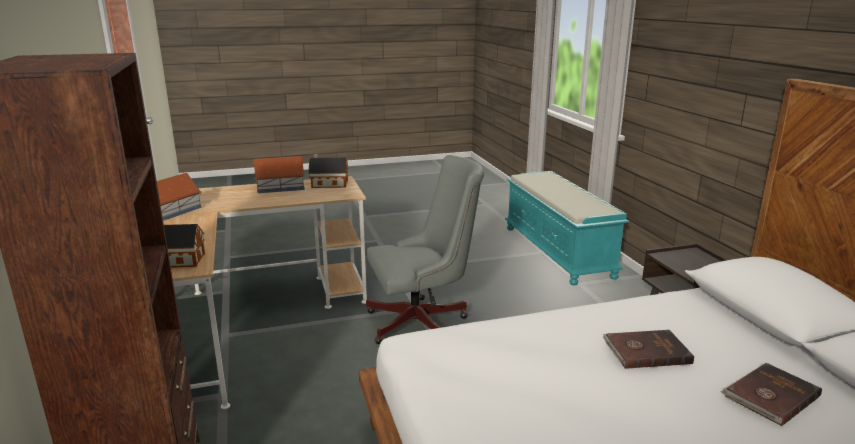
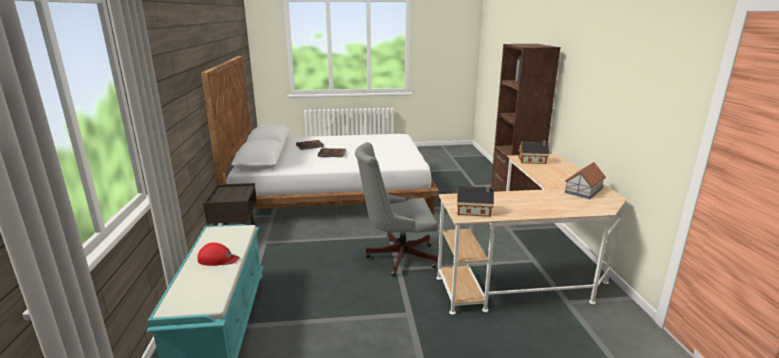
camera: 170 degrees left, 0 degrees up
toy house [254,156,305,193] -> none
none -> red cap [197,243,240,266]

